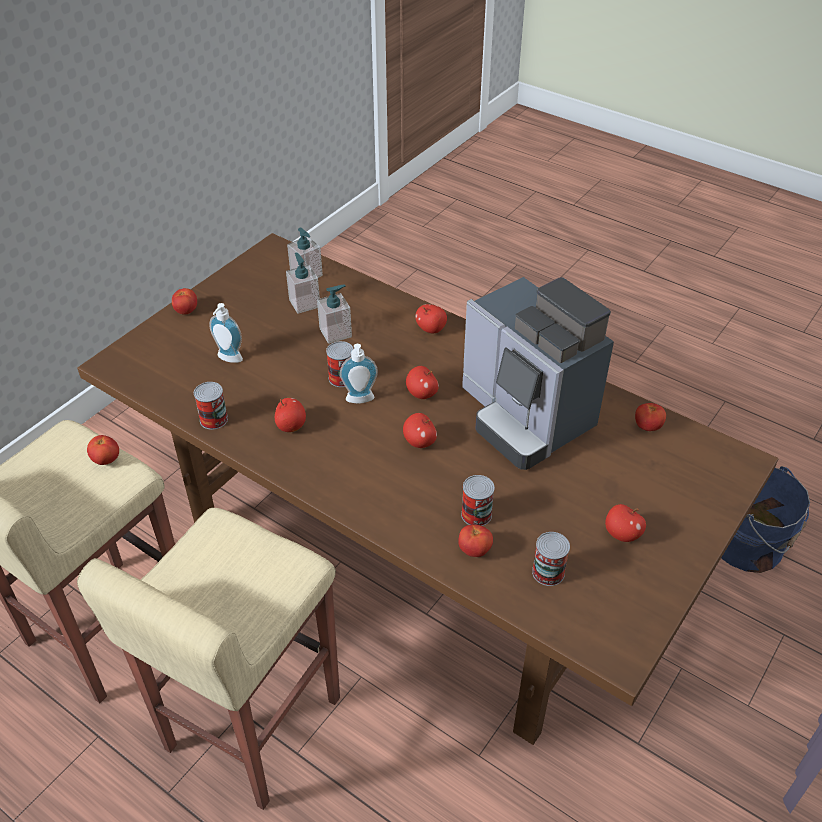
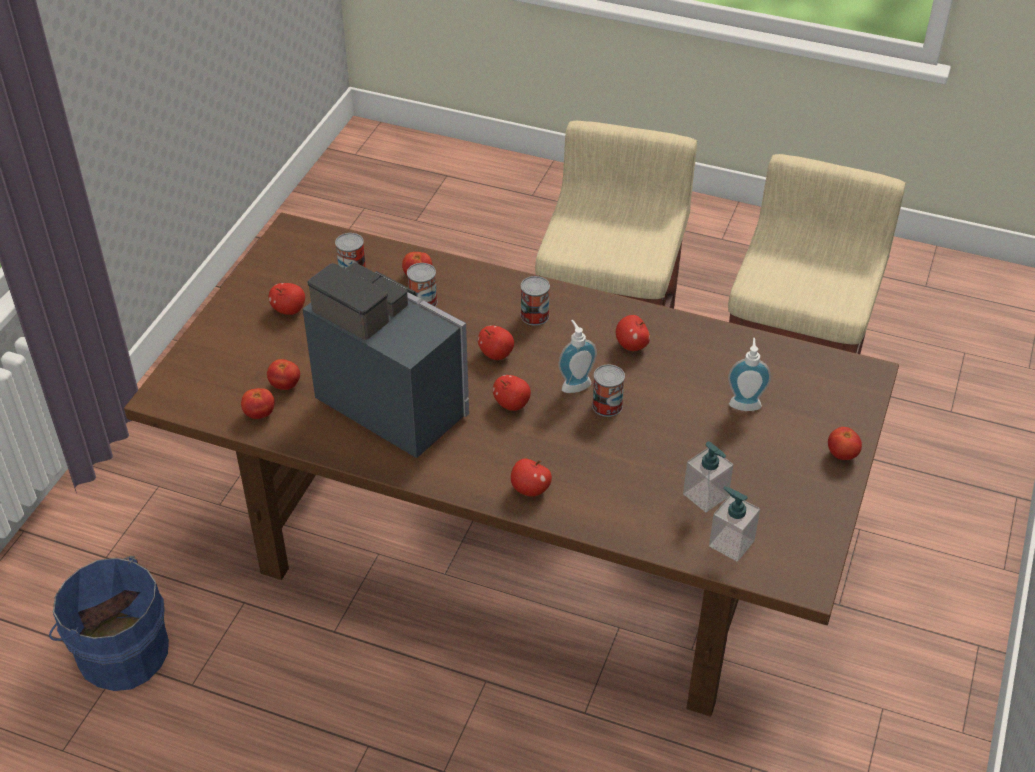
camera: 165 degrees right, 0 degrees up
tomato [87,435,119,465] -> tomato moved to [267,359,300,390]
can [194,382,228,430] -> can moved to [521,276,550,326]
soap dispenser [317,285,352,344] -> none

